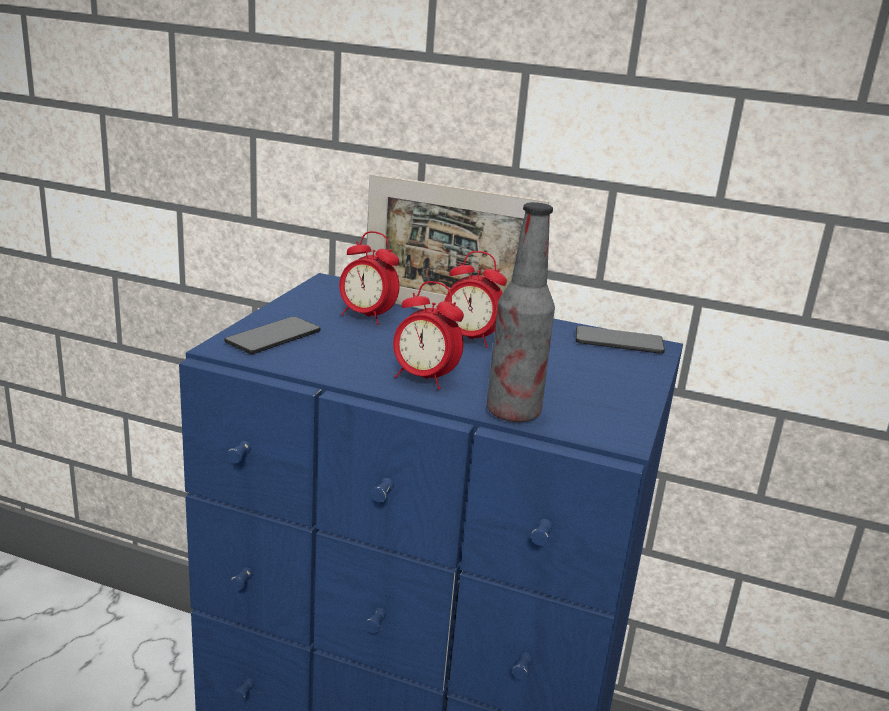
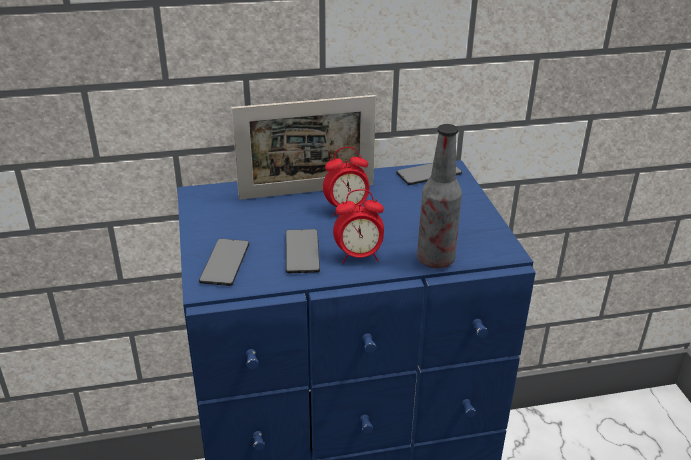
camera: 30 degrees left, 10 degrees up
alarm clock [339,231,400,325] -> none
none -> phone [286,229,320,273]

